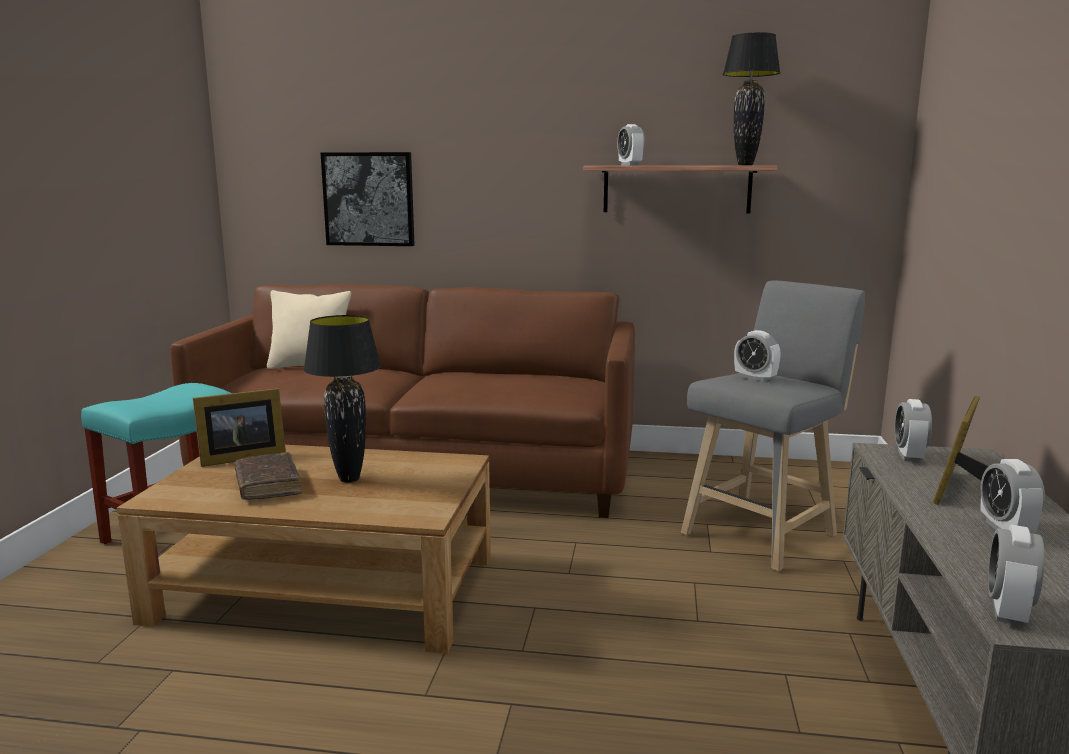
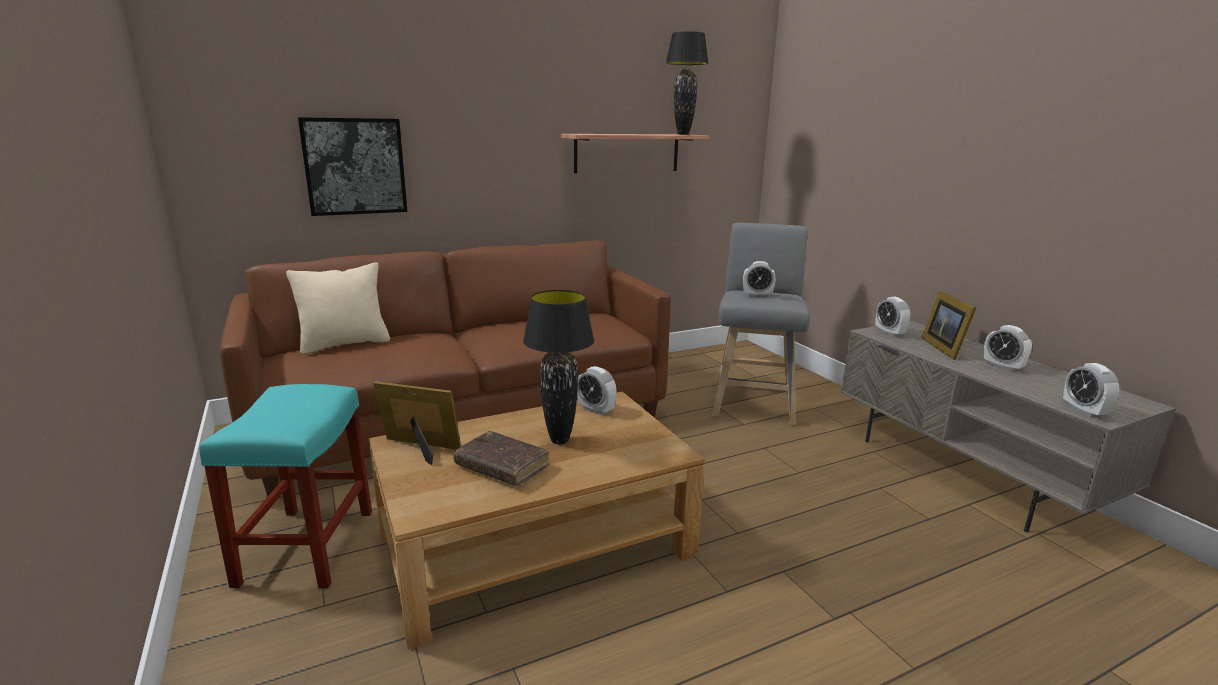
camera: 35 degrees left, 5 degrees up
picture frame [193,388,286,467] -> picture frame turned 105 degrees counterclockwise [373,381,461,465]
alarm clock [617,124,645,166] -> alarm clock moved to [577,366,616,415]

